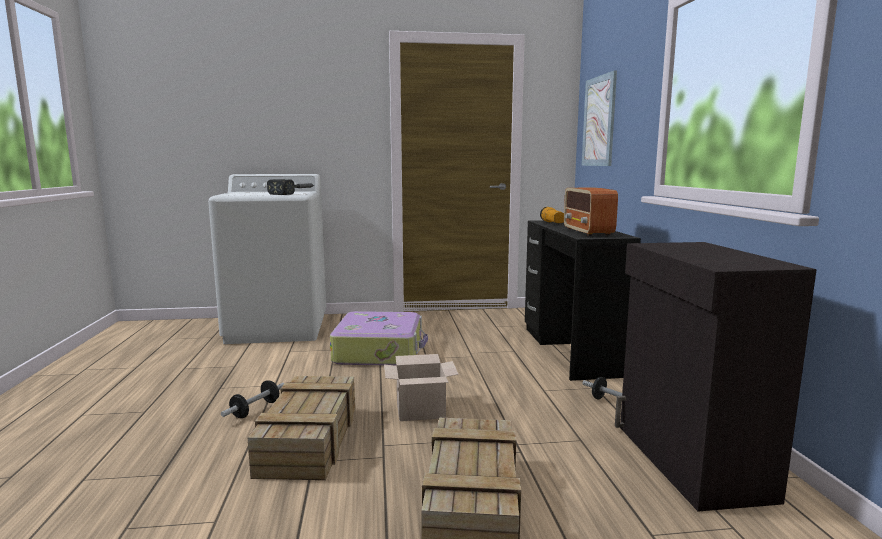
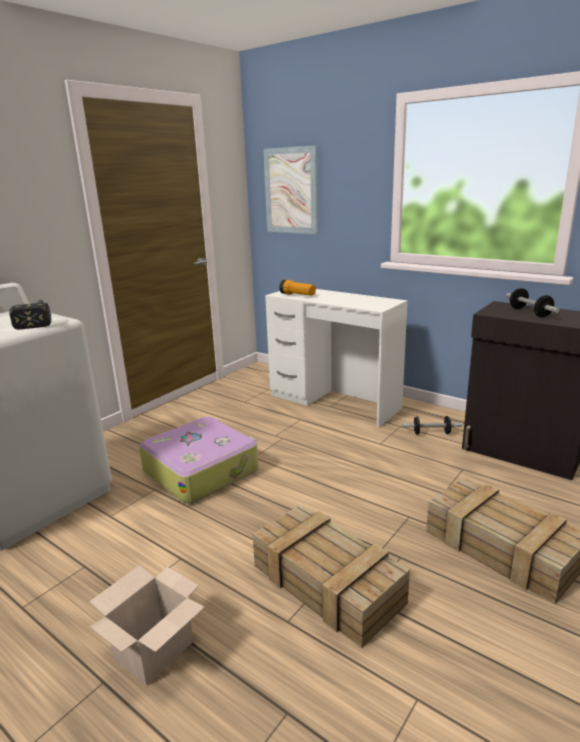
camera: 45 degrees left, 10 degrees up
dumbbell [221,380,285,418] -> dumbbell moved to [506,288,560,317]
cardboard box [384,354,459,421] -> cardboard box moved to [89,565,205,685]
black desk [525,220,641,381] -> white desk [265,289,408,428]
radio [564,188,618,236] -> none

